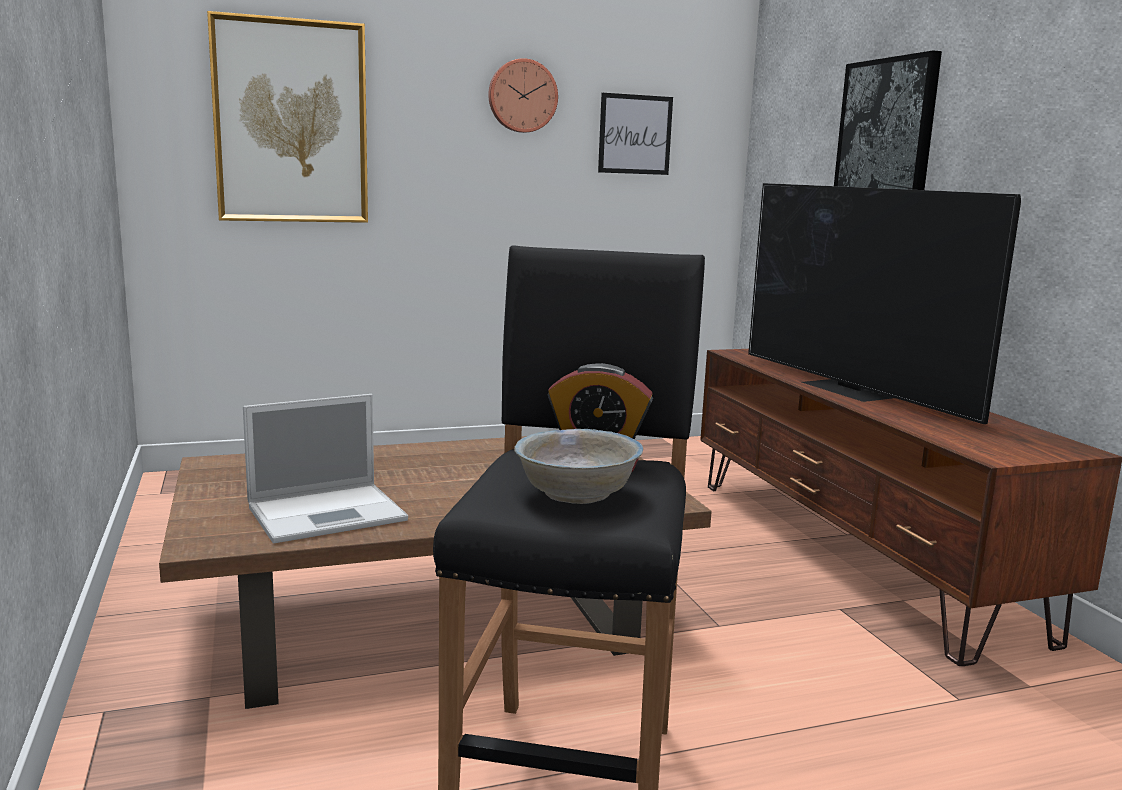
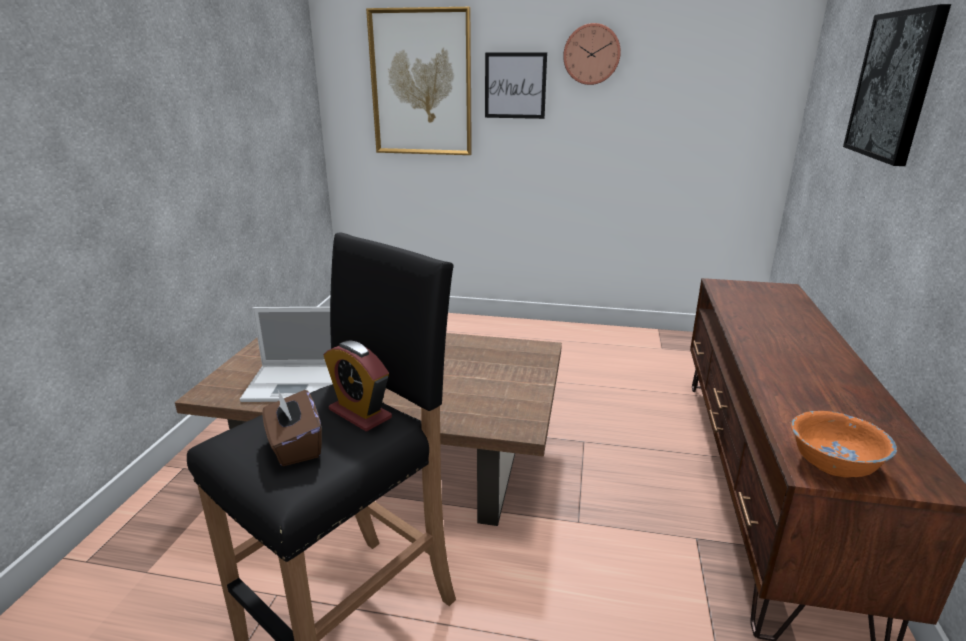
camera: 30 degrees right, 10 degrees up
white bowl [514,429,643,504] -> brown tissue box [262,390,322,466]
picture [598,93,673,175] -> picture moved to [485,53,547,119]
television [748,183,1021,424] -> none
none -> orange bowl [791,411,897,478]

